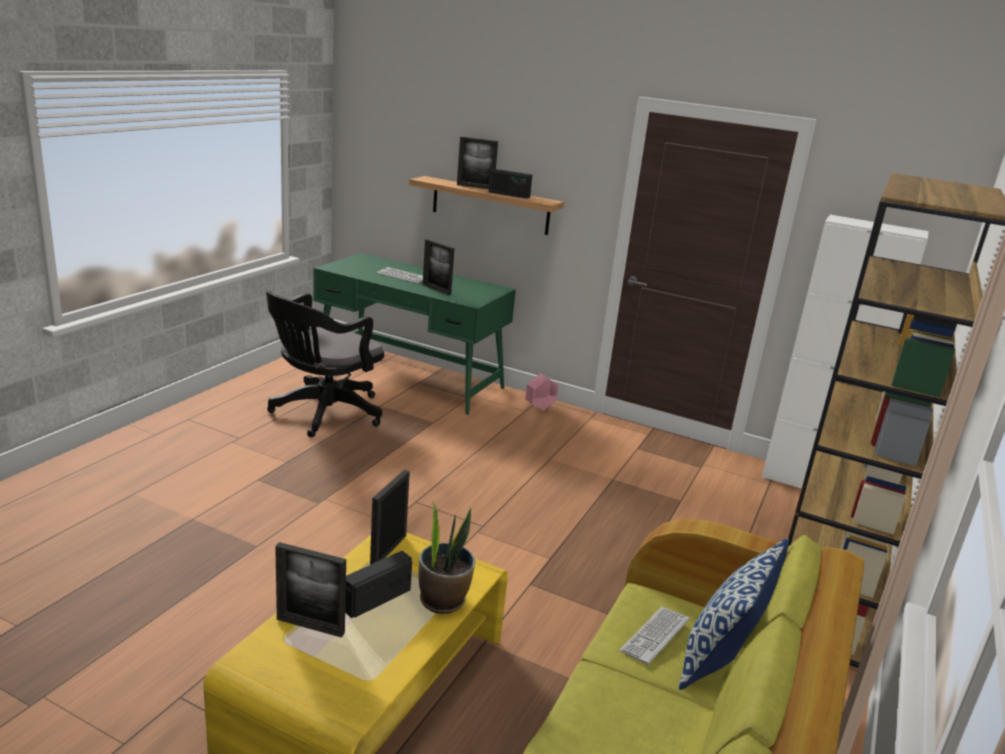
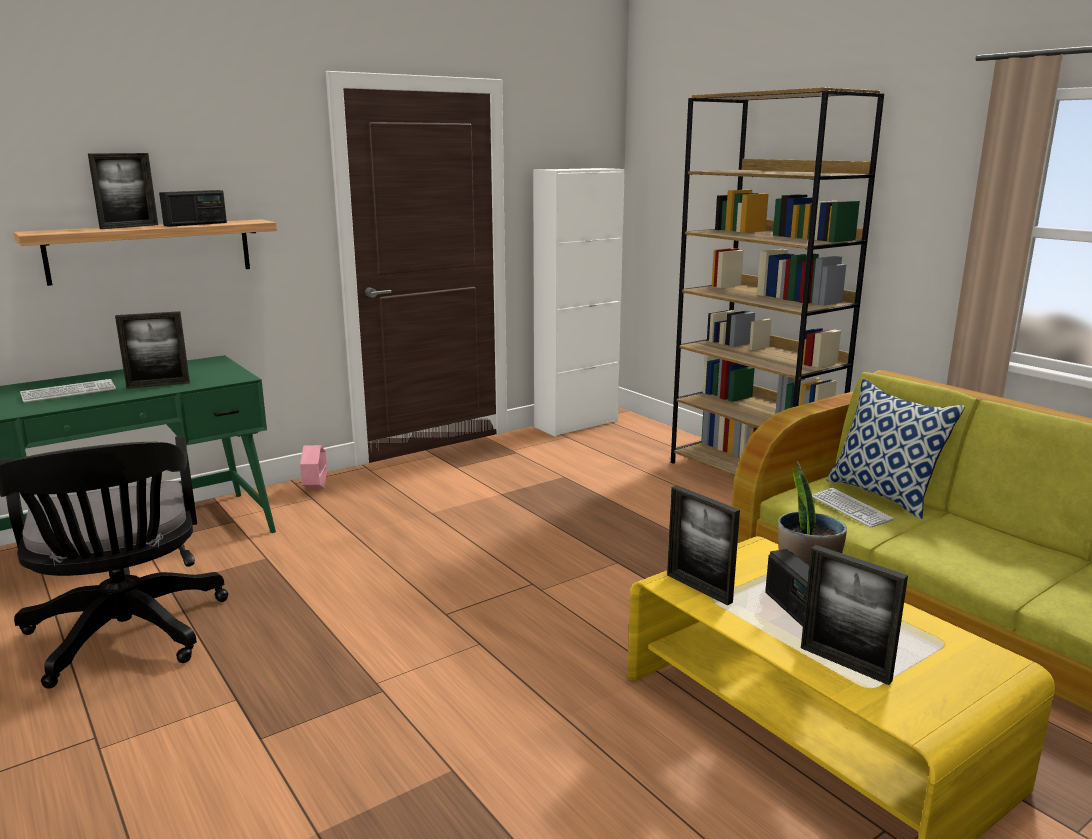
camera: 60 degrees left, 5 degrees down
picture frame [275,542,346,638] -> picture frame turned 90 degrees clockwise [801,545,908,685]

